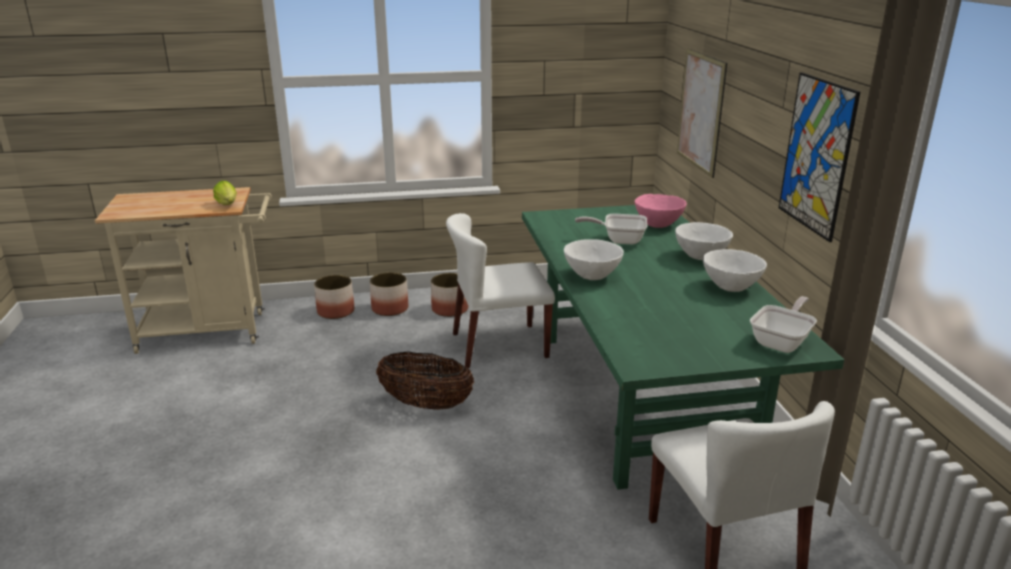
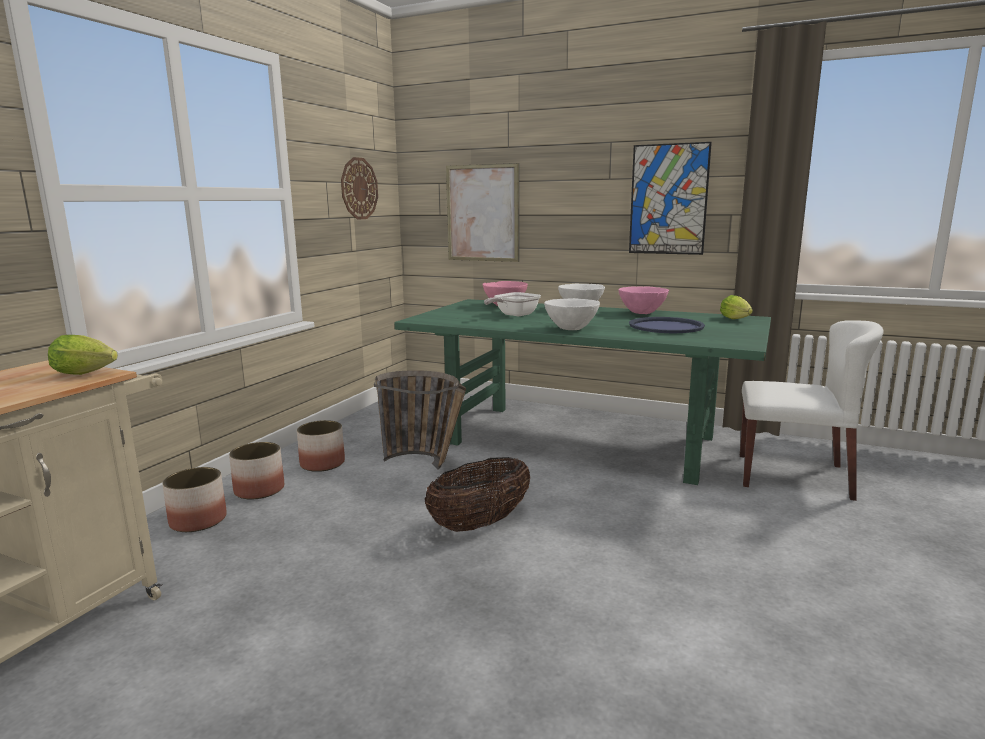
camera: 55 degrees left, 10 degrees down
white chair [446,213,555,368] -> basket [374,370,466,470]
white bowl [703,249,767,292] -> pink bowl [618,286,669,314]
frying pan [750,296,817,353] -> lettuce [720,295,753,319]
none -> wall clock [341,157,378,220]
none -> blue tray [629,317,705,333]

